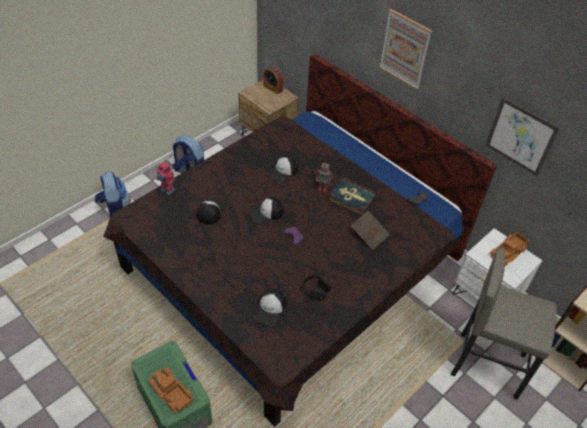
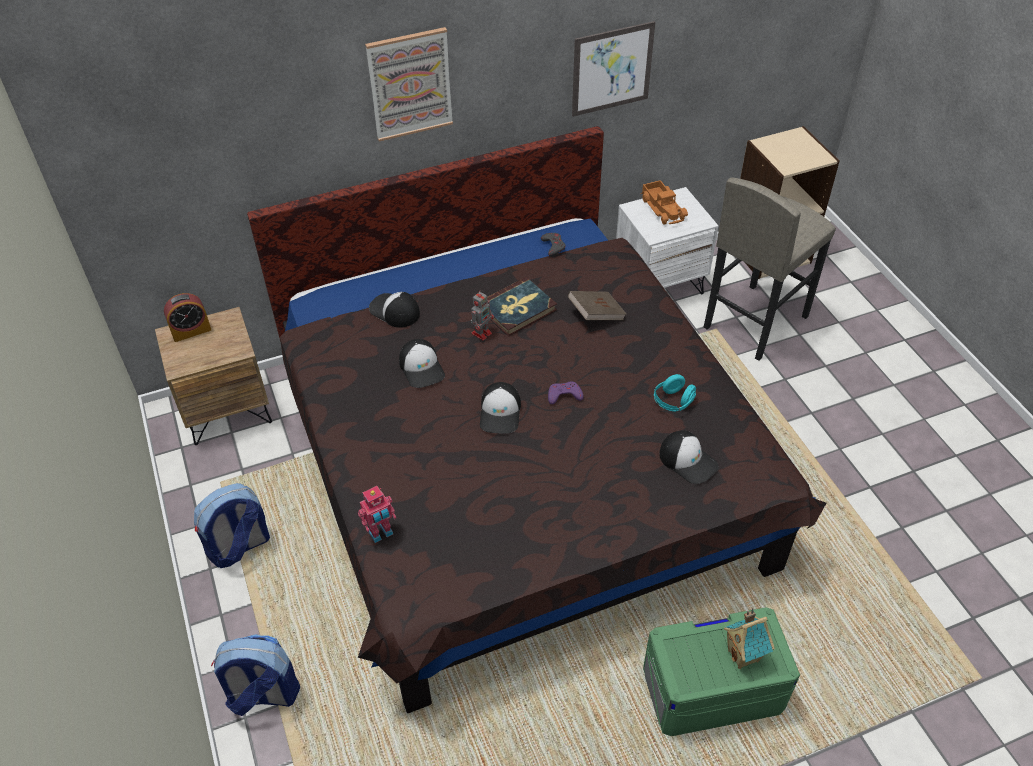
camera: 65 degrees left, 0 degrees up
toy truck [148,366,194,413] -> toy house [724,608,775,669]
cap [197,197,225,224] -> cap moved to [369,292,420,328]
black headphones [302,275,331,300] -> turquoise headphones [654,374,696,412]

